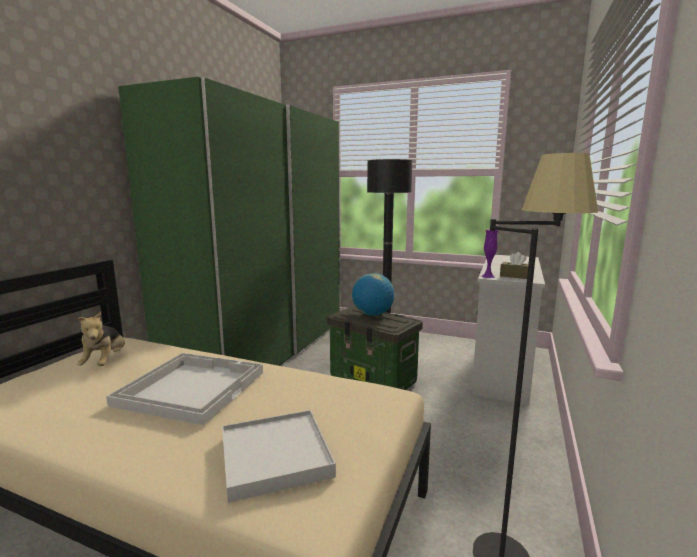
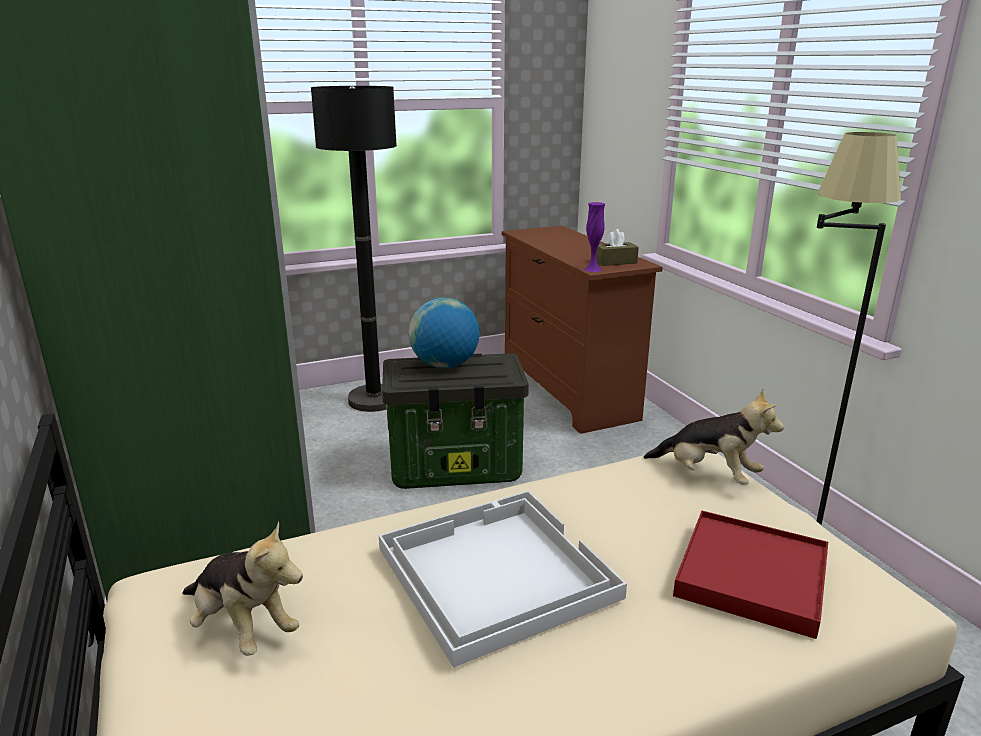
camera: 45 degrees left, 10 degrees up
white tray [222,410,336,503] -> red tray [673,511,828,639]
white dresser [471,255,545,405] -> brown dresser [502,226,663,434]
none -> plush toy [643,389,784,485]

